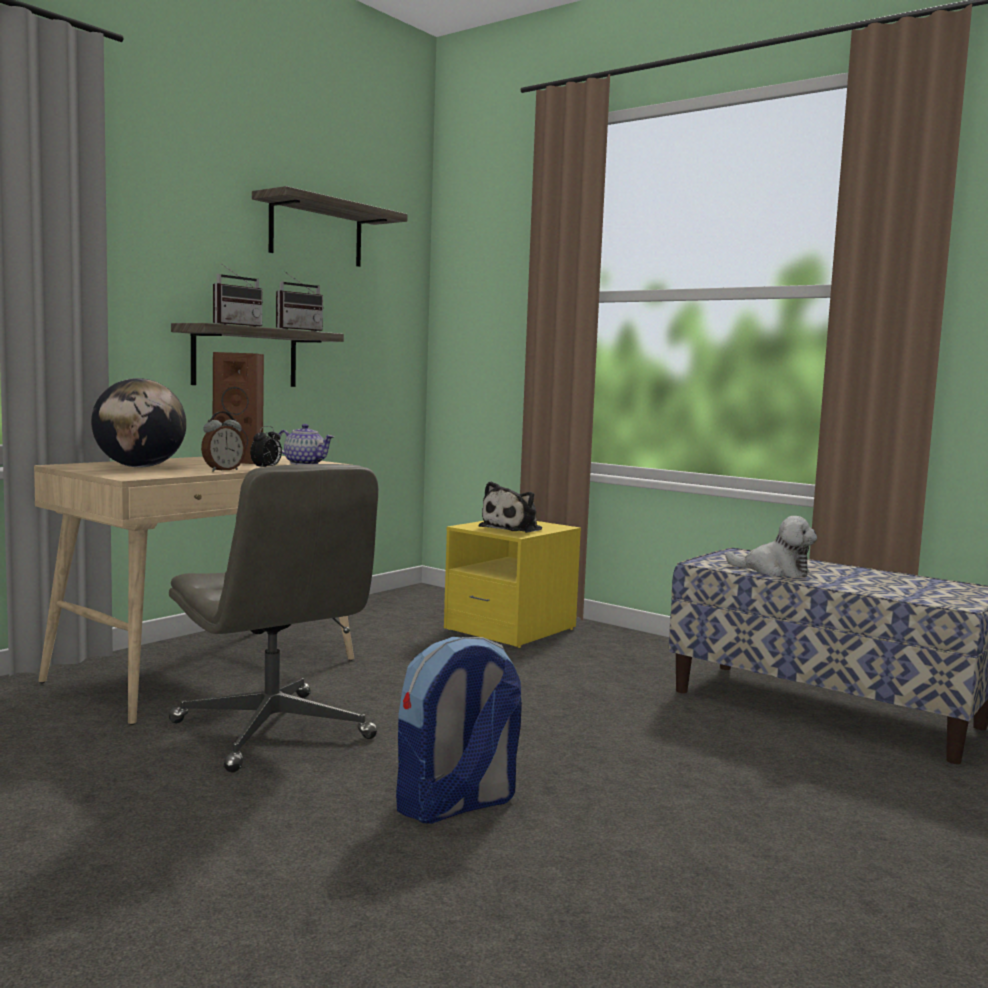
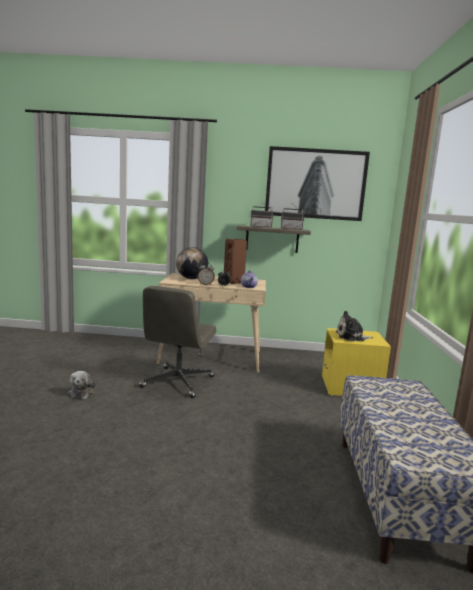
camera: 55 degrees right, 5 degrees up
shelf [252,186,408,267] -> picture [265,146,370,221]
backpack [396,637,522,824] -> none
plush toy [725,516,817,578] -> plush toy moved to [68,371,95,399]

